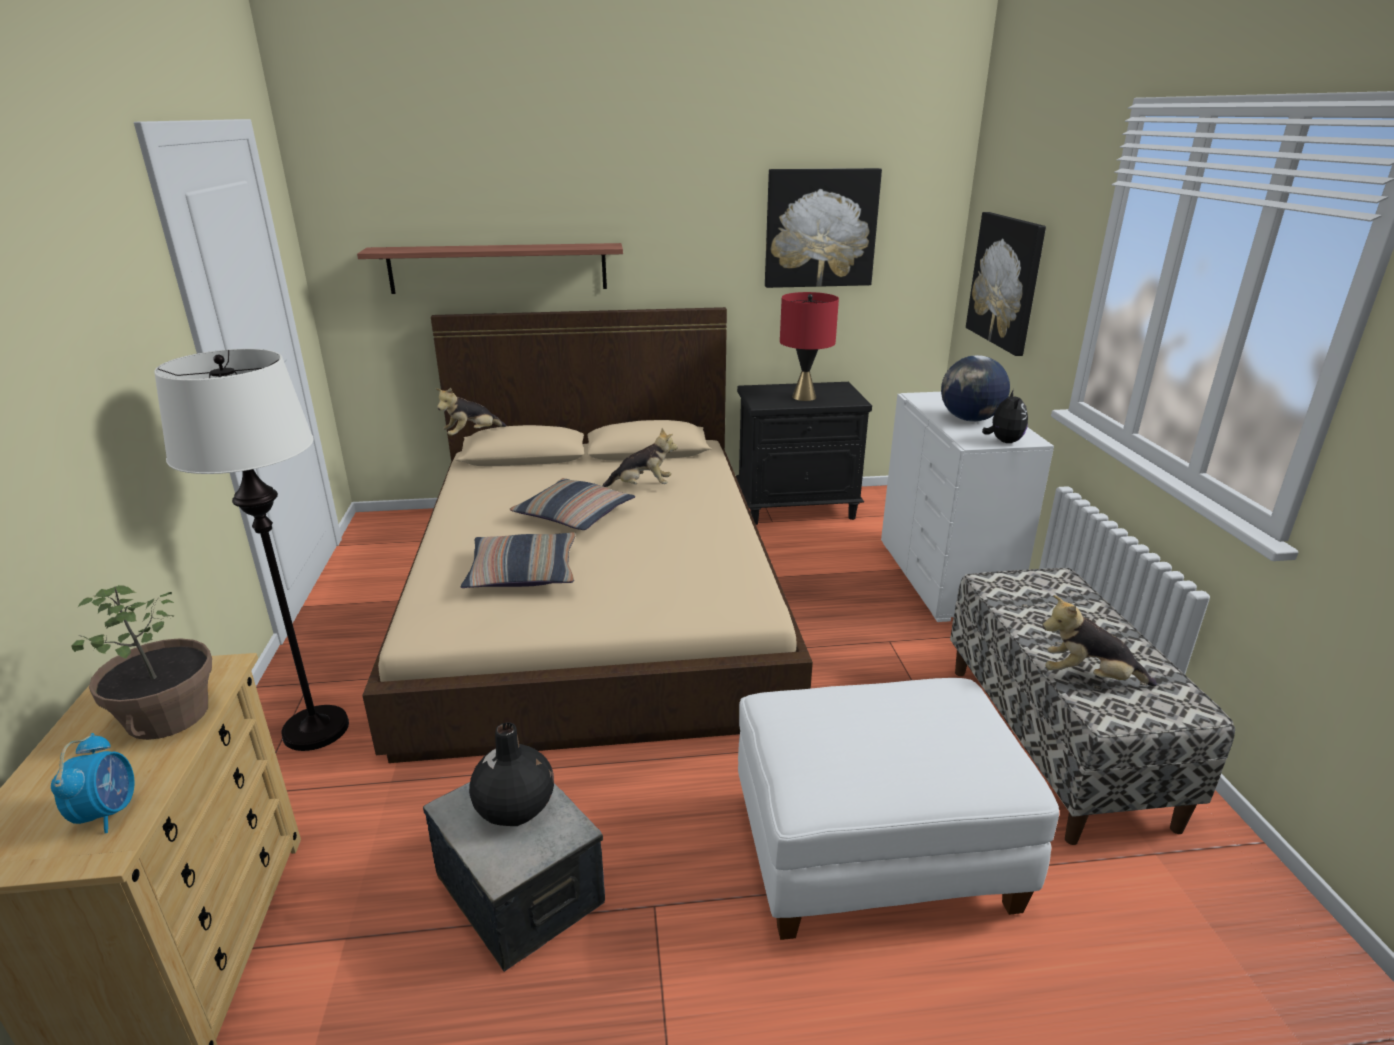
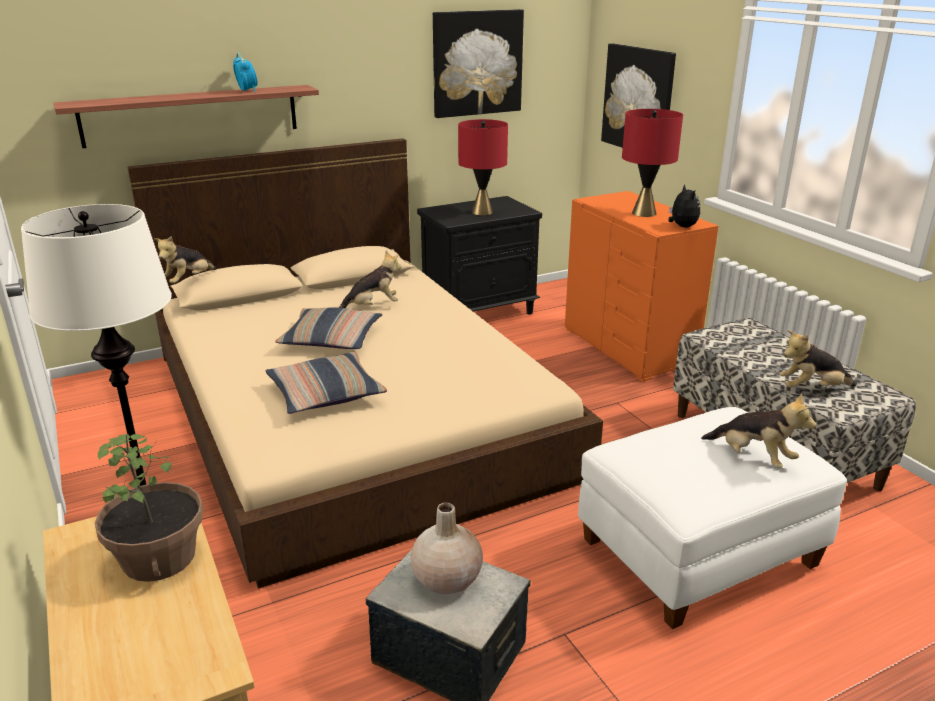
camera: 20 degrees left, 0 degrees up
alarm clock [51,733,135,833] -> alarm clock moved to [233,53,258,92]
black vase [469,722,554,826] -> beige vase [410,503,483,594]
white dresser [881,392,1054,622] -> orange dresser [565,191,718,382]
globe [941,355,1010,422] -> red table lamp [622,109,683,217]
none -> plush toy [701,393,816,468]

